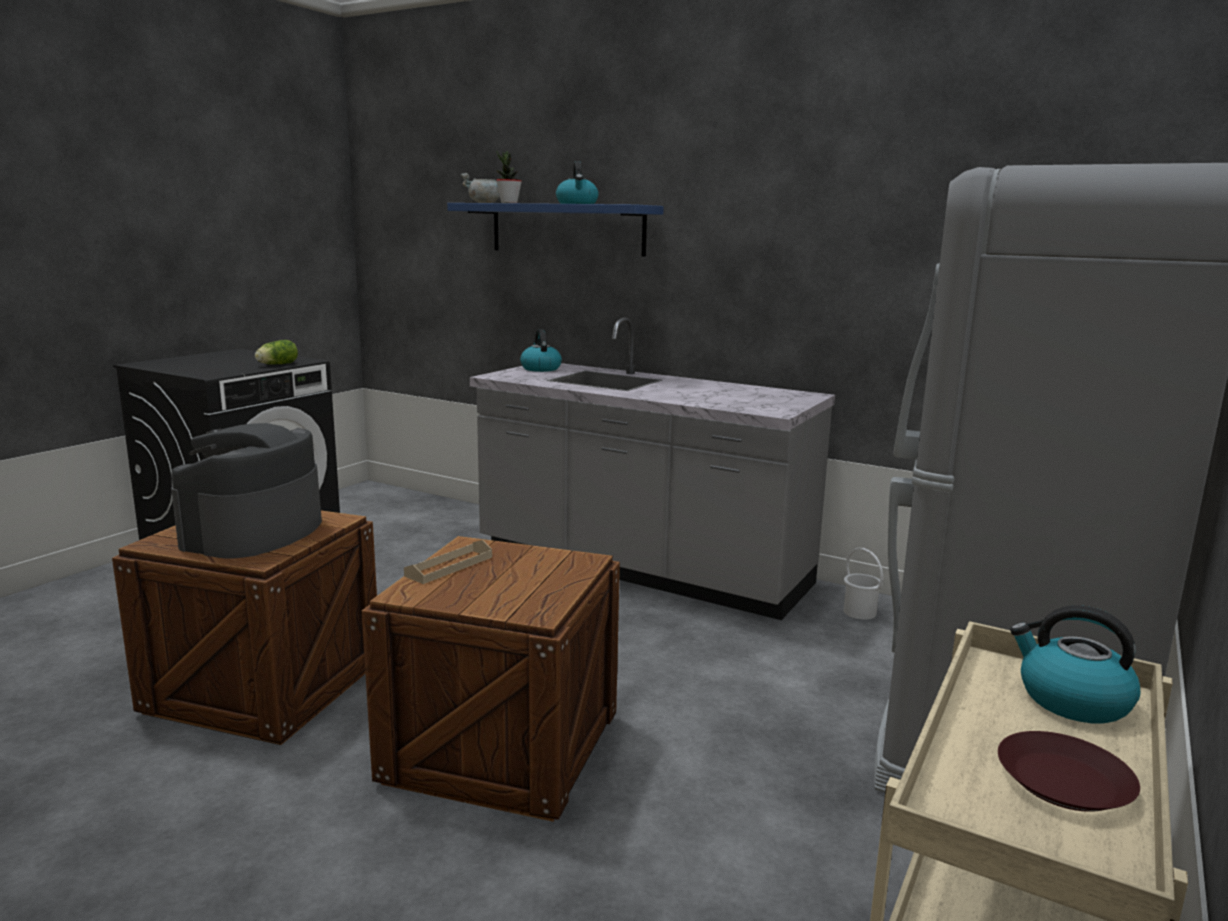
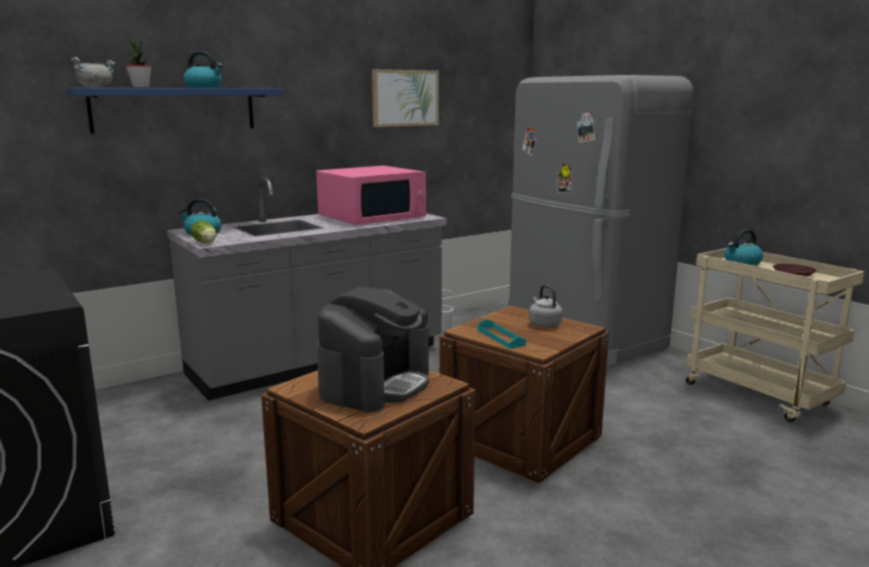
camera: 65 degrees left, 0 degrees up
coffee machine [171,423,322,559] -> coffee machine turned 105 degrees counterclockwise [317,287,429,412]
lettuce [255,340,298,365] -> lettuce moved to [191,221,216,243]
beige tray [404,540,492,584] -> turquoise tray [478,319,526,349]
none -> pink microwave [316,166,426,225]
none -> picture [372,69,439,127]
none -> grey kettle [529,285,563,328]

